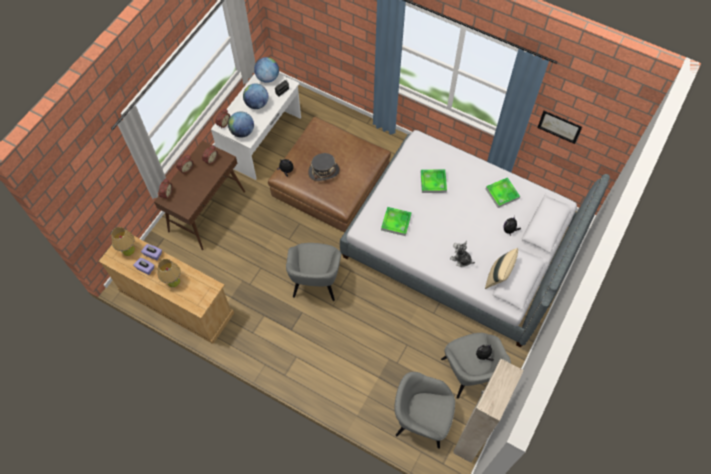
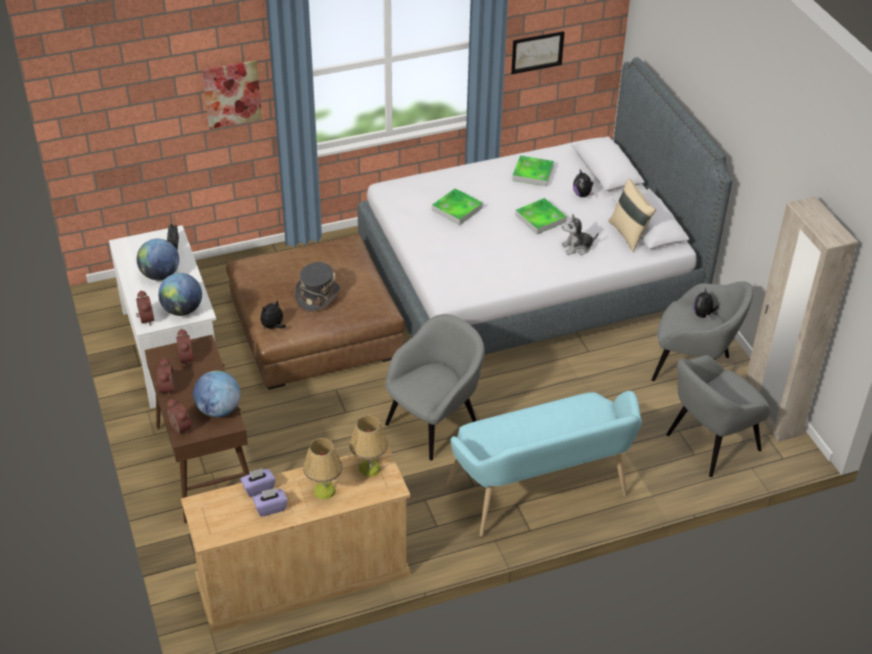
camera: 50 degrees left, 20 degrees down
table lamp [111,227,135,256] -> table lamp moved to [349,416,388,477]
globe [254,57,279,83] -> globe moved to [193,370,240,417]
grey armchair [286,243,341,301] -> grey armchair turned 90 degrees counterclockwise [385,314,485,461]
tray [381,207,412,236] -> tray moved to [515,198,567,234]
none -> picture [202,60,262,129]
none -> turquoise bench [446,391,642,537]

